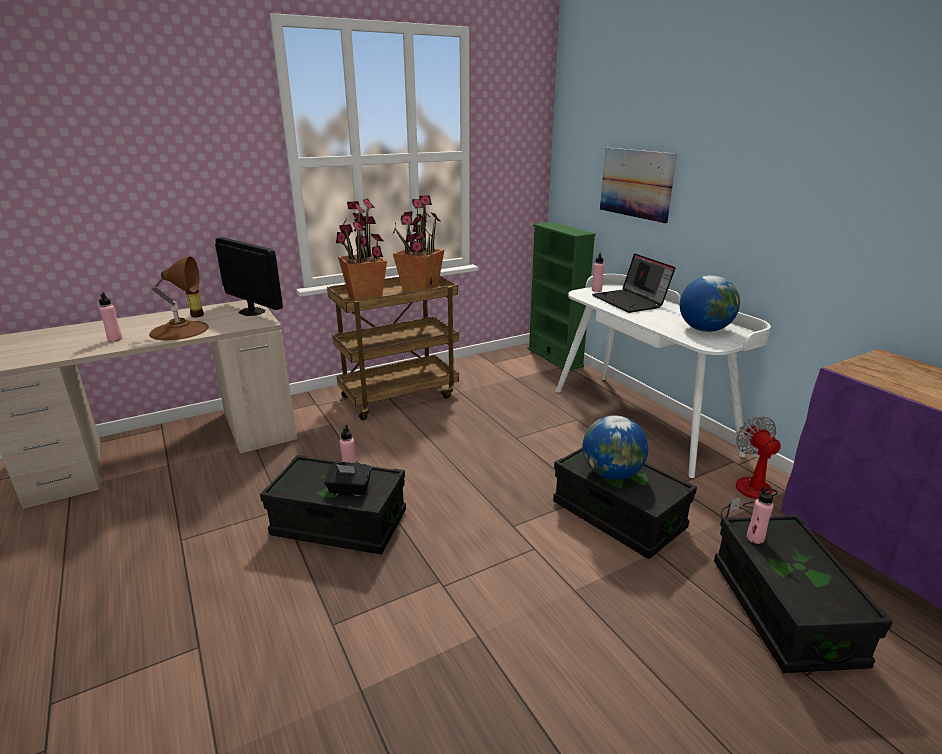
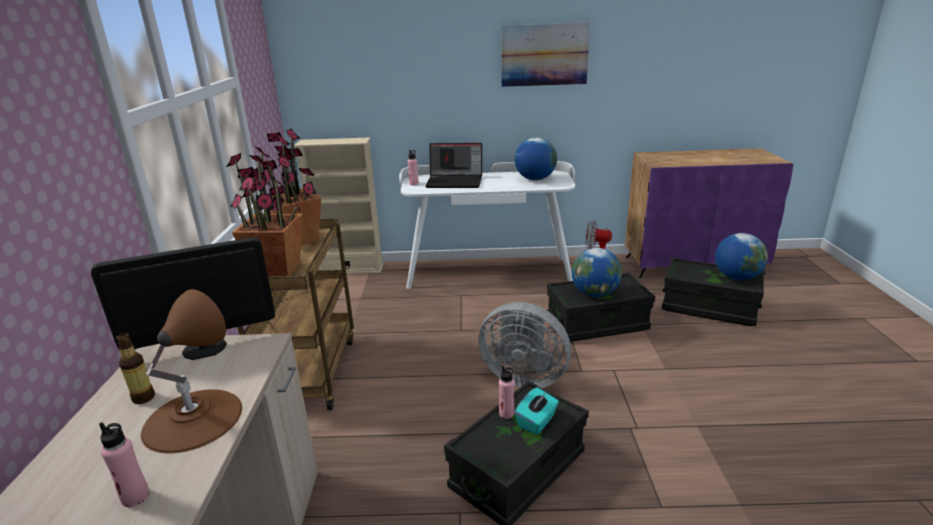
camera: 60 degrees left, 0 degrees up
black tissue box [324,462,371,496] -> turquoise tissue box [515,387,559,435]
green bookcase [527,222,596,371] -> beige bookcase [294,137,384,274]
picture [600,148,677,224] -> picture moved to [501,23,590,87]
pink bottle [747,486,778,544] -> none
none -> grey fan [479,302,571,388]
none -> globe [715,233,768,281]

